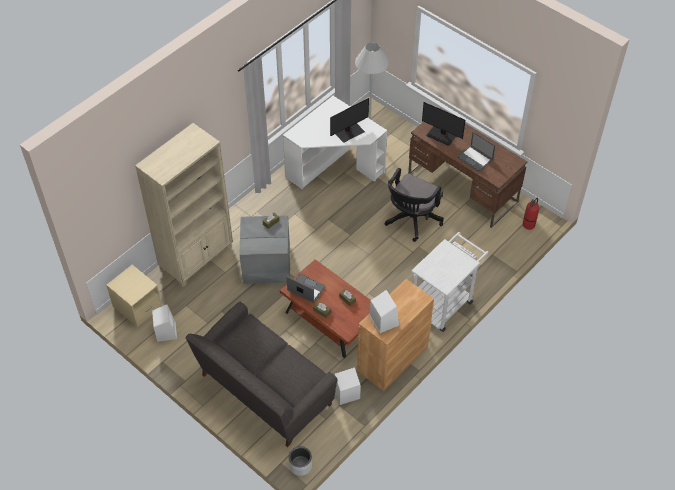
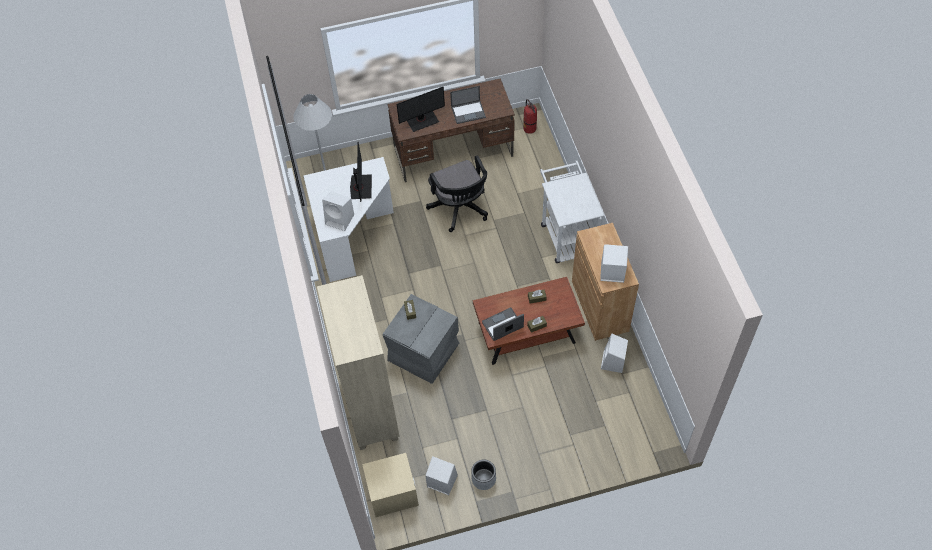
camera: 55 degrees left, 5 degrees up
grey sofa [185,302,338,447] -> none
grey planter [289,446,312,476] -> grey planter moved to [471,460,496,490]
none -> white speaker [322,191,354,231]

